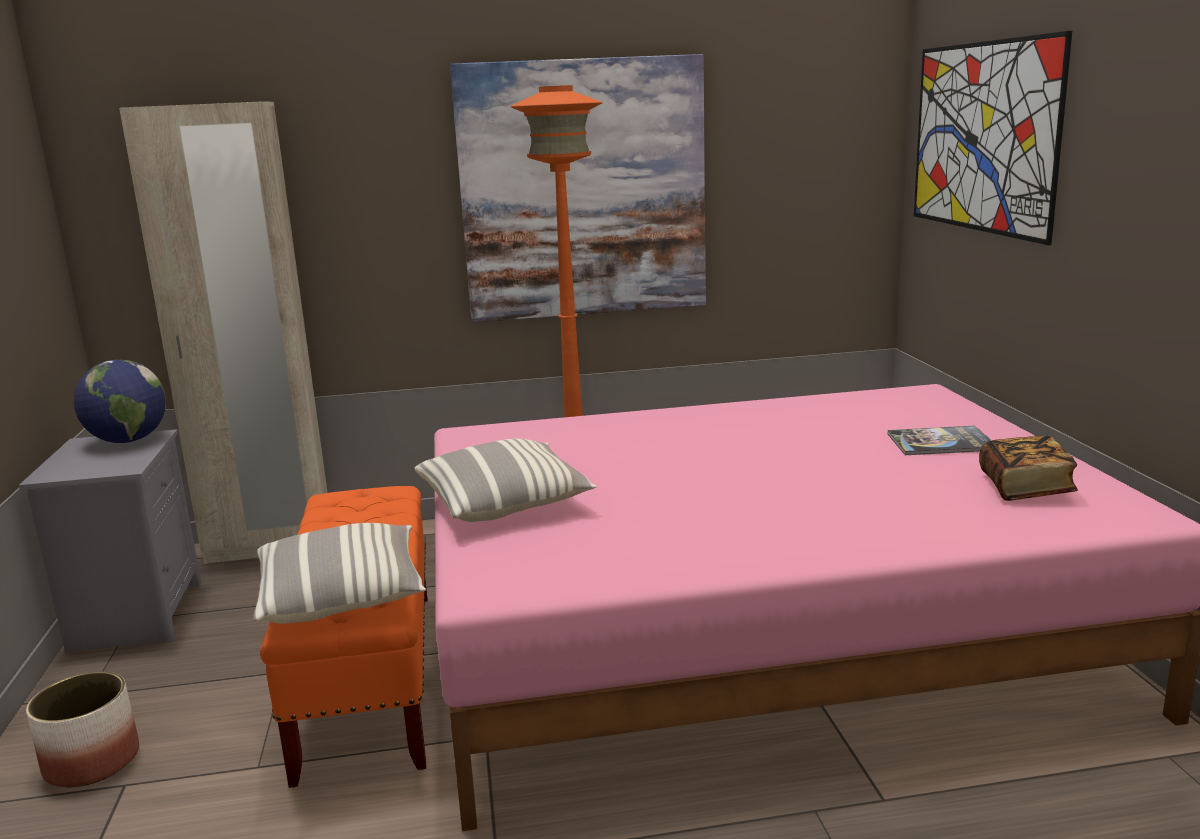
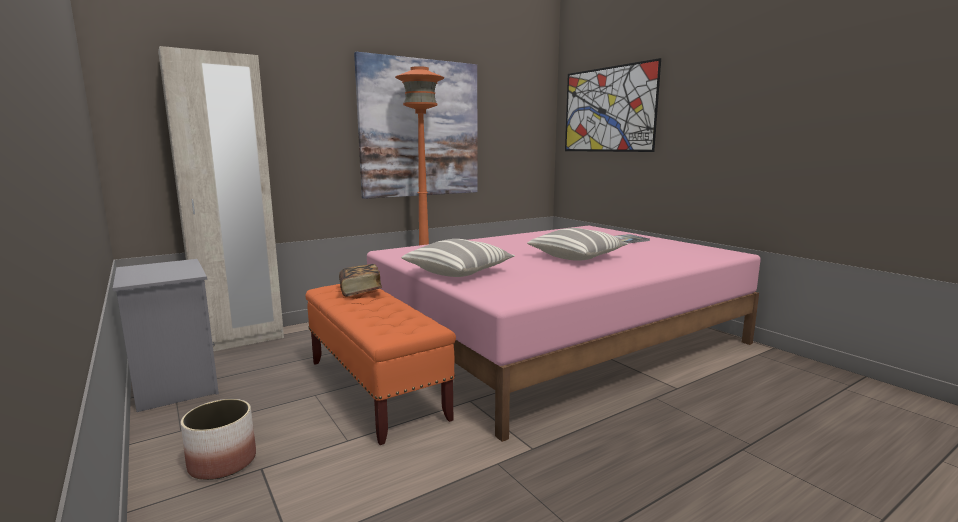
camera: 25 degrees left, 5 degrees down
globe [74,360,166,443] -> none
pillow [253,523,426,624] -> pillow moved to [527,228,628,261]
book [979,436,1078,501] -> book moved to [339,264,382,297]

